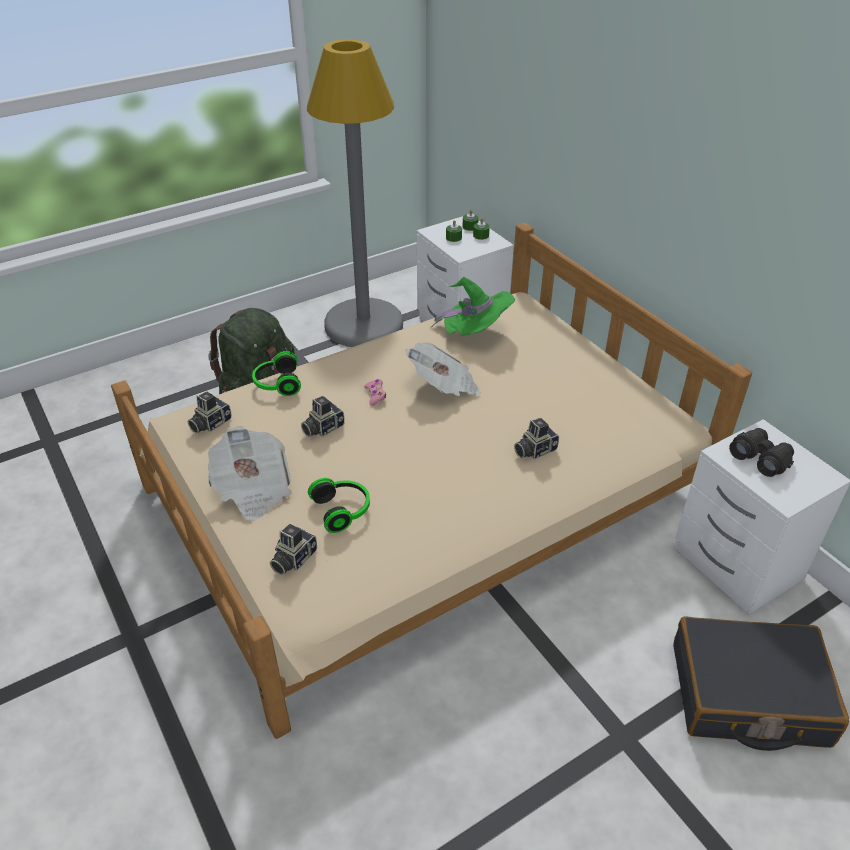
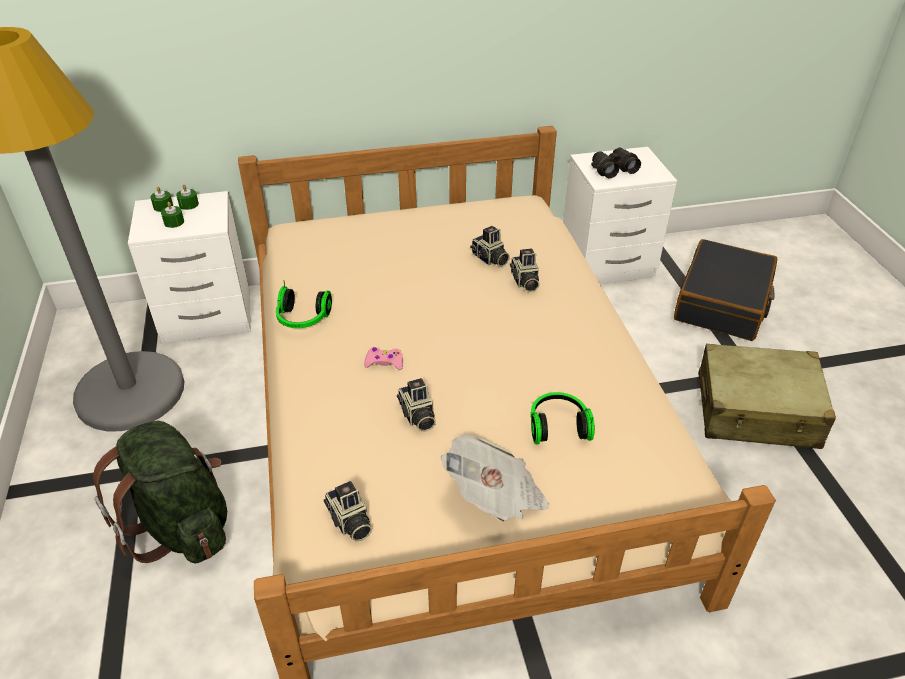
camera: 70 degrees left, 0 degrees up
headphones [252,348,301,396] -> headphones moved to [276,280,332,328]
camera [270,524,317,575] -> camera moved to [470,226,510,266]
newspaper [406,343,481,396] -> none
green hat [431,277,515,336] -> none
none -> beige suitcase [698,344,836,449]

